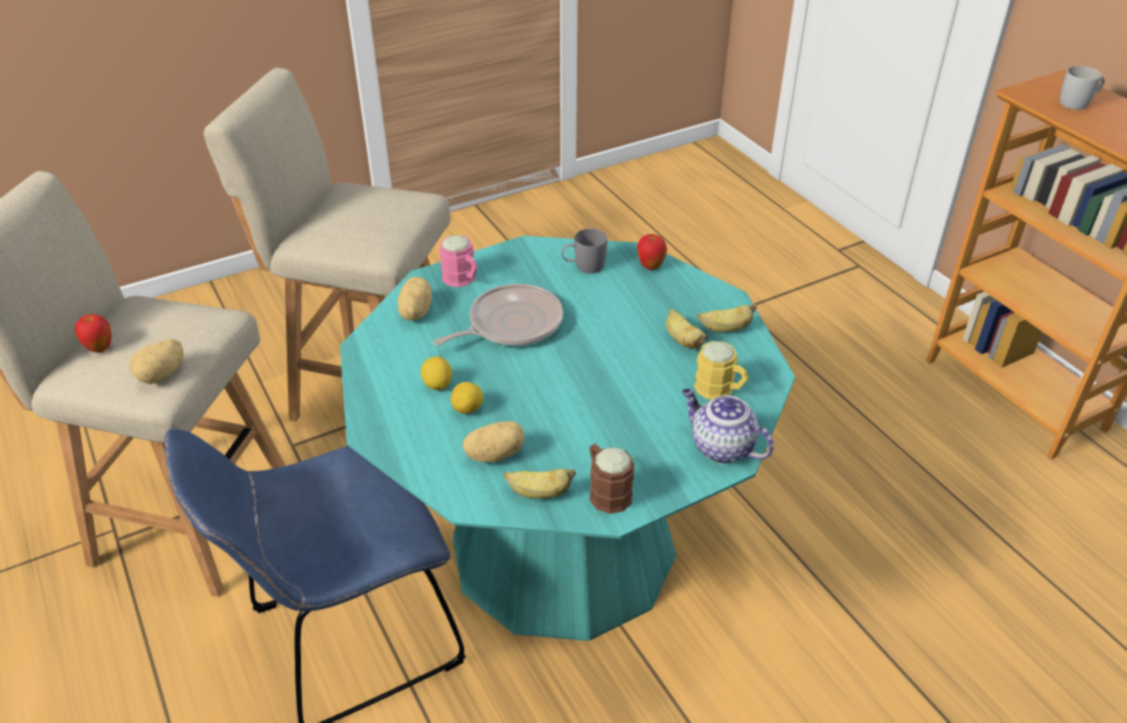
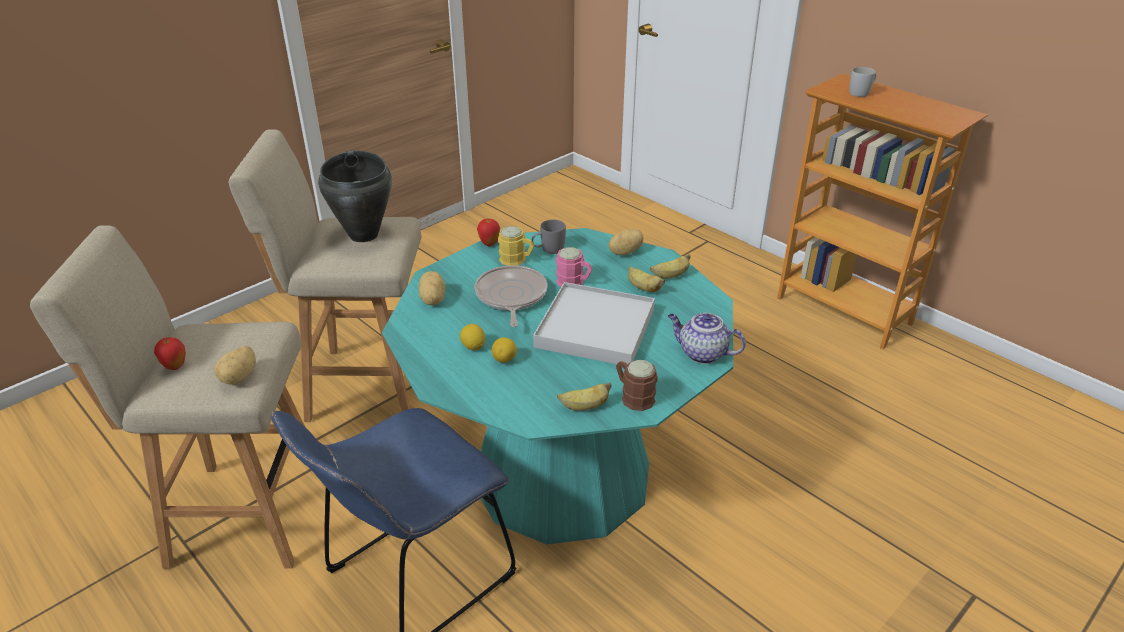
camera: 15 degrees left, 5 degrees down
frying pan [433,284,563,346] -> frying pan turned 45 degrees counterclockwise [475,265,547,327]
pink mug [440,235,477,287] -> pink mug moved to [556,247,592,287]
potato [462,421,525,462] -> potato moved to [608,228,643,255]
apple [637,234,667,270] -> apple moved to [477,219,500,246]
yellow mug [694,341,749,399] -> yellow mug moved to [498,226,534,266]
none -> black cooking pot [318,151,392,242]
none -> white tray [533,282,655,365]

